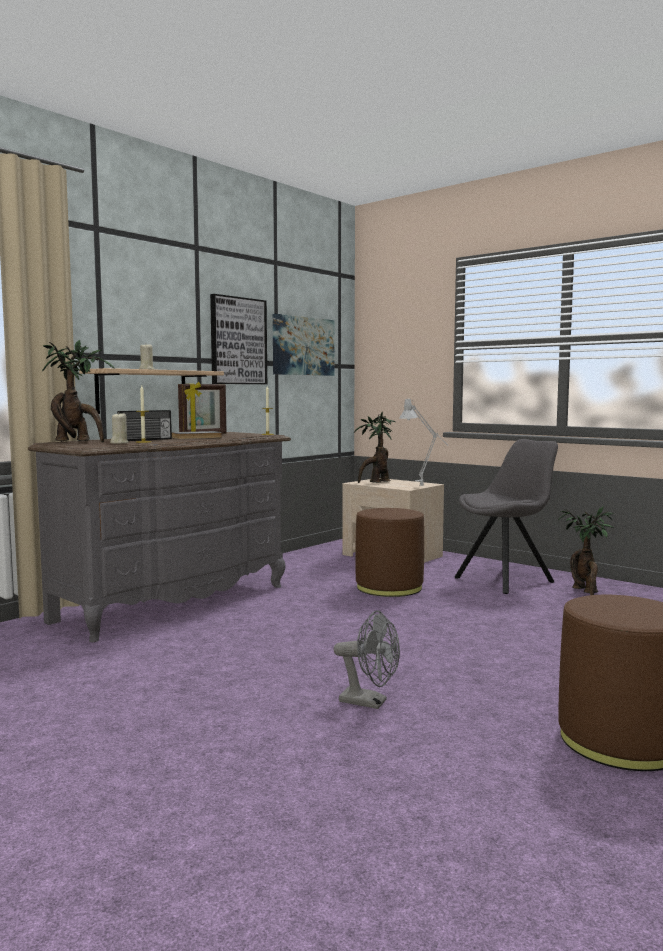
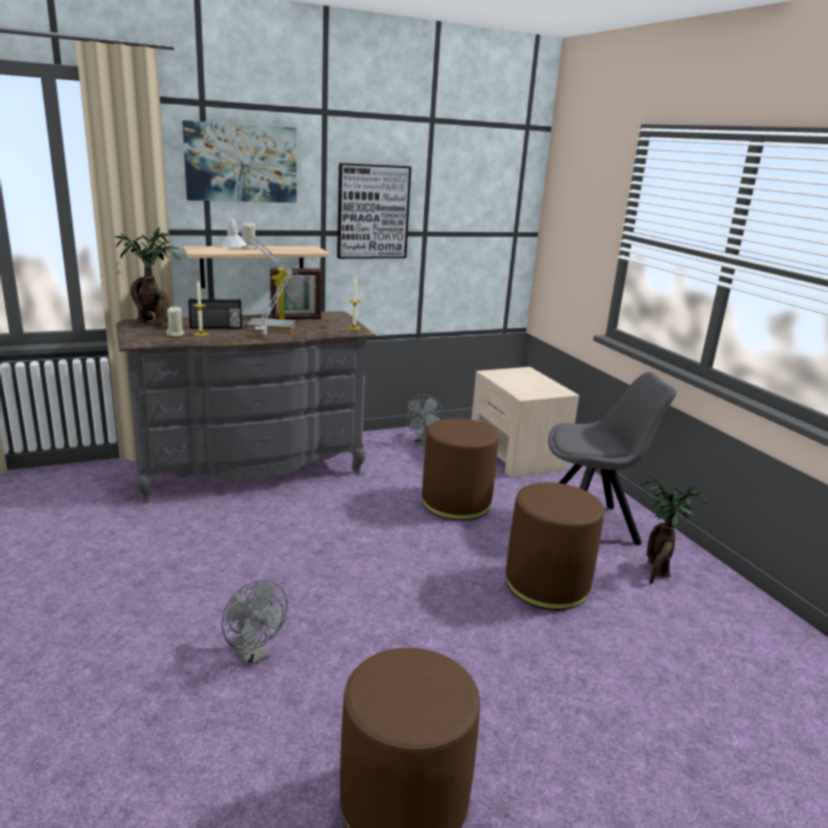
camera: 25 degrees right, 15 degrees up
picture [273,314,335,376] -> picture moved to [182,120,296,203]
potted plant [354,412,395,483] -> none
grey table lamp [399,399,448,486] -> grey table lamp moved to [221,220,315,335]
none -> grey fan [404,394,444,445]
none -> brown ottoman [506,482,604,610]

